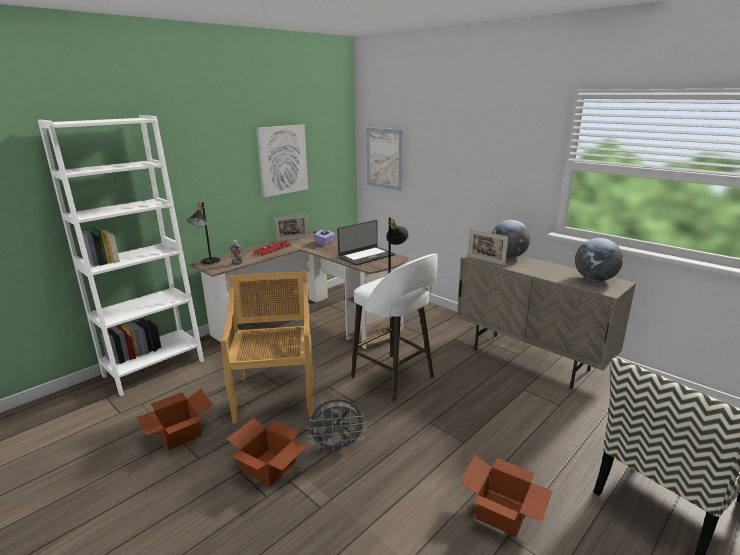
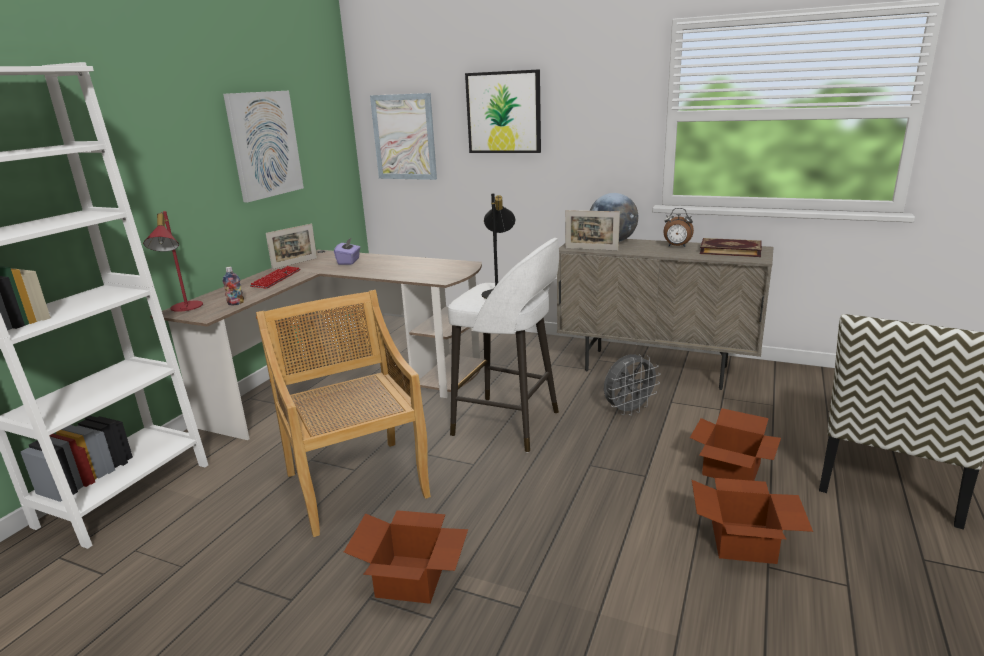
camera: 20 degrees left, 0 degrees up
cardboard box [136,389,213,450] -> cardboard box moved to [690,408,781,481]
black table lamp [187,202,220,264] -> red table lamp [143,211,203,312]
grey fan [307,399,366,453] -> grey fan moved to [604,354,661,416]
laptop [337,220,395,266] -> none
globe [575,238,623,281] -> book [700,238,762,257]
none -> picture [465,69,541,153]
none -> alarm clock [663,208,694,247]

